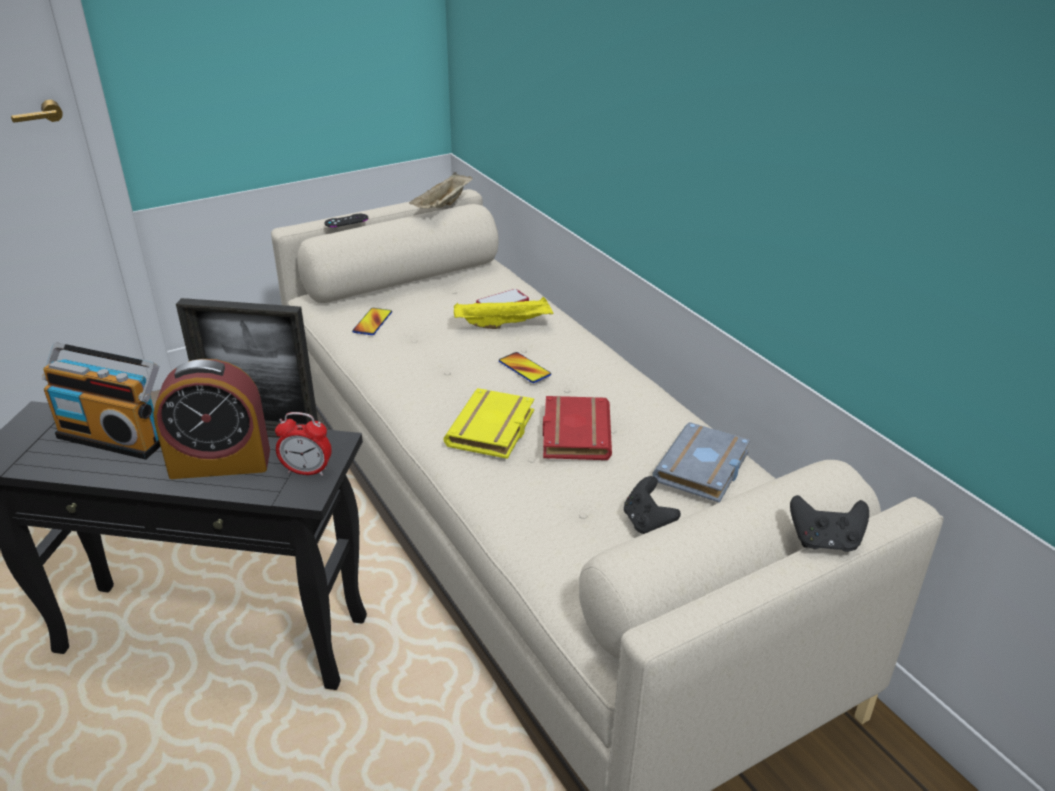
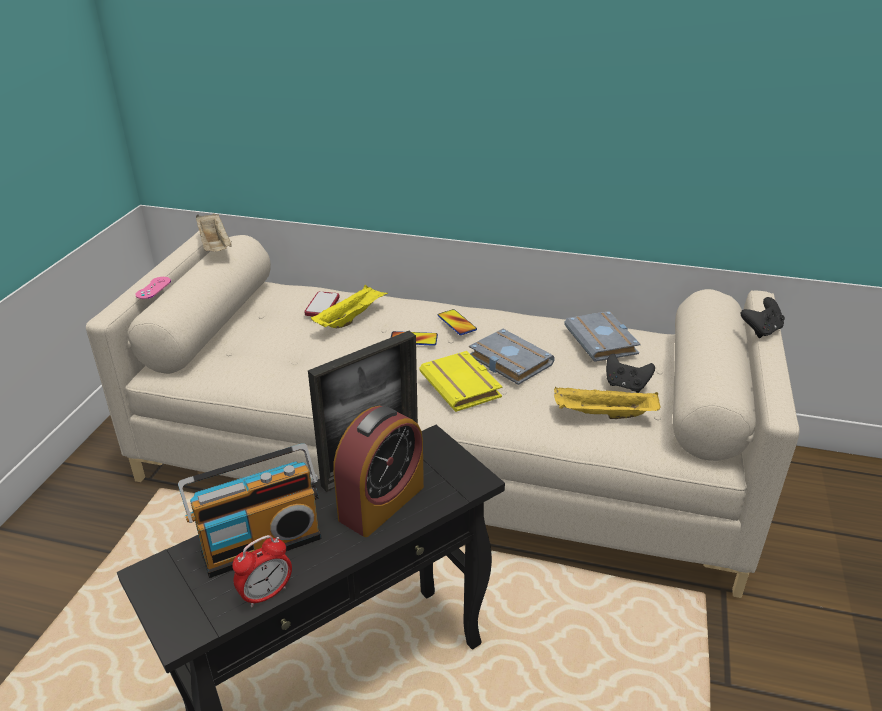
camera: 45 degrees left, 0 degrees up
alarm clock [275,412,332,476] -> alarm clock moved to [232,535,292,607]
black game controller [324,214,368,227] -> pink game controller [135,277,171,299]
phone [352,308,392,335] -> phone moved to [437,309,477,335]
red book [543,396,612,460] -> grey book [469,329,555,385]
none -> yellow tray [554,387,661,419]

